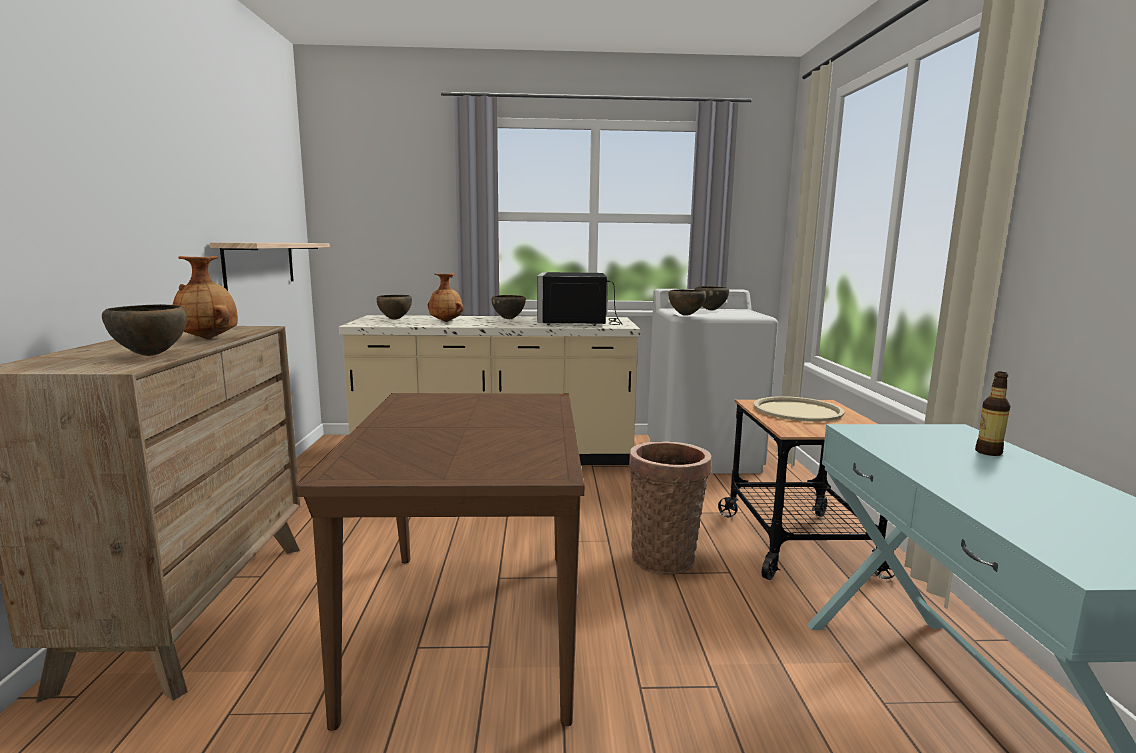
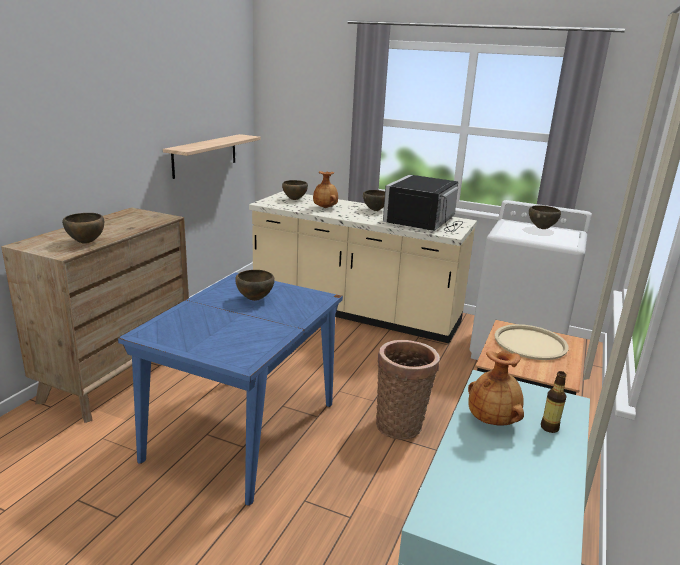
camera: 25 degrees right, 10 degrees up
brown vase [173,256,238,339] -> brown vase moved to [468,351,524,426]
brown dining table [296,393,584,731] -> blue dining table [118,272,343,506]
brown bowl [668,289,706,316] -> brown bowl moved to [235,270,275,301]

